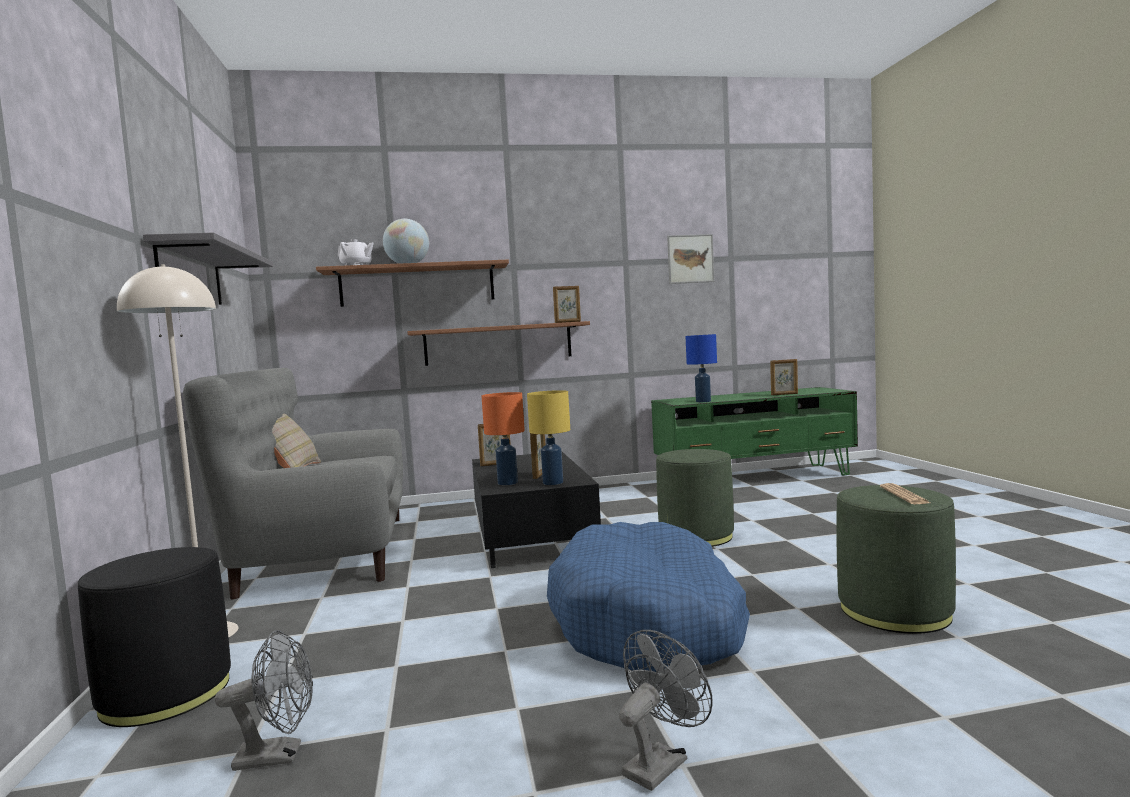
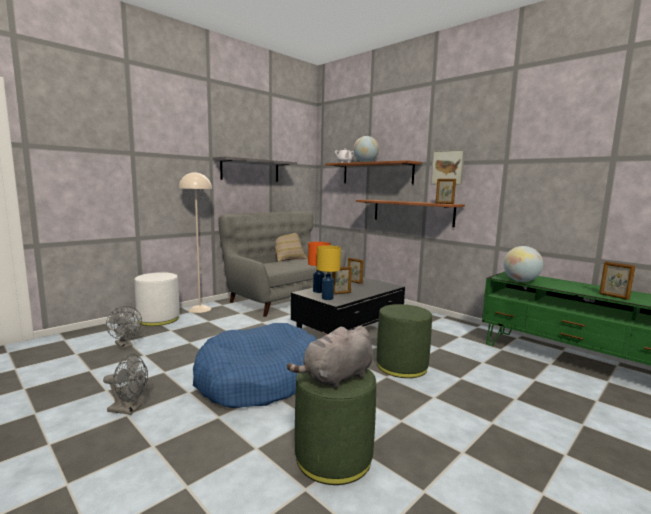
camera: 55 degrees right, 5 degrees up
black ottoman [78,547,231,727] -> white ottoman [135,272,180,326]
picture [667,234,715,284] -> picture moved to [431,149,465,185]
blue table lamp [685,334,717,402] -> globe [503,246,543,282]
newspaper [880,483,930,504] -> grey plush toy [287,326,373,389]

